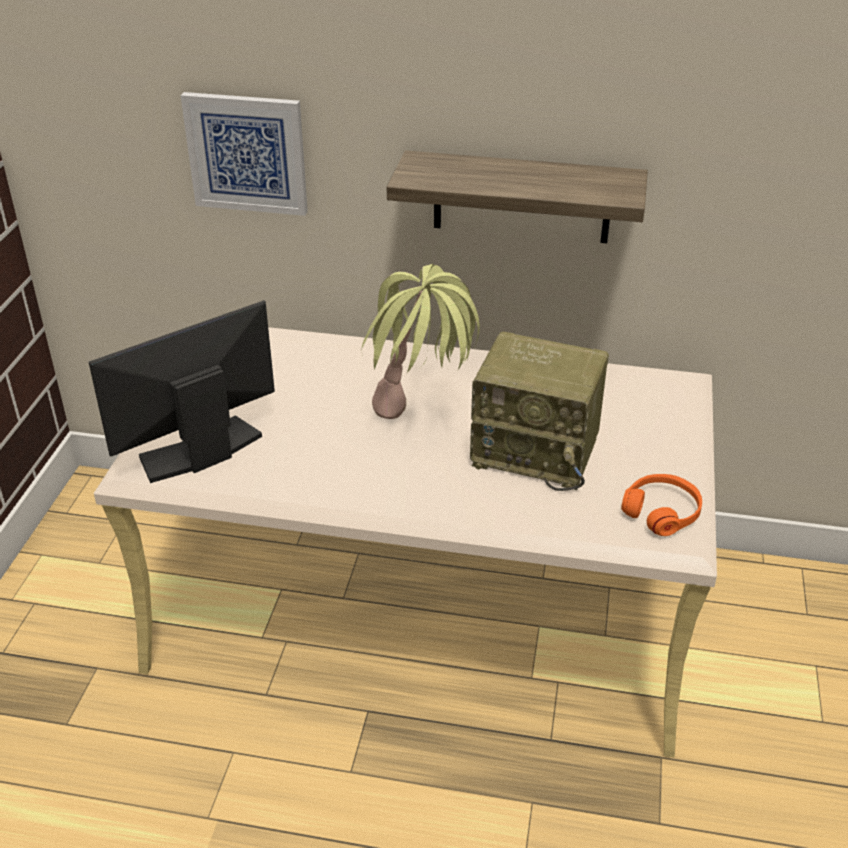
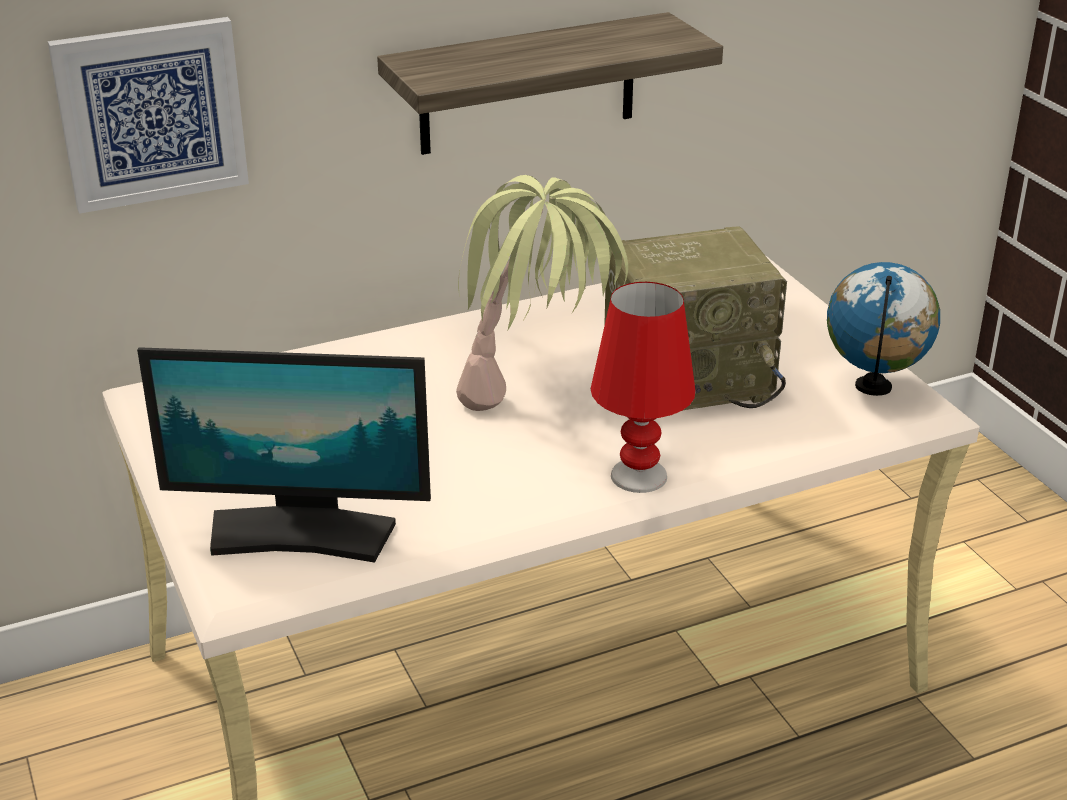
camera: 35 degrees left, 5 degrees down
monitor [89,300,275,483] -> monitor turned 105 degrees counterclockwise [137,347,431,563]
orange headphones [621,474,702,536] -> globe [827,262,940,396]
none -> red table lamp [591,282,695,493]

